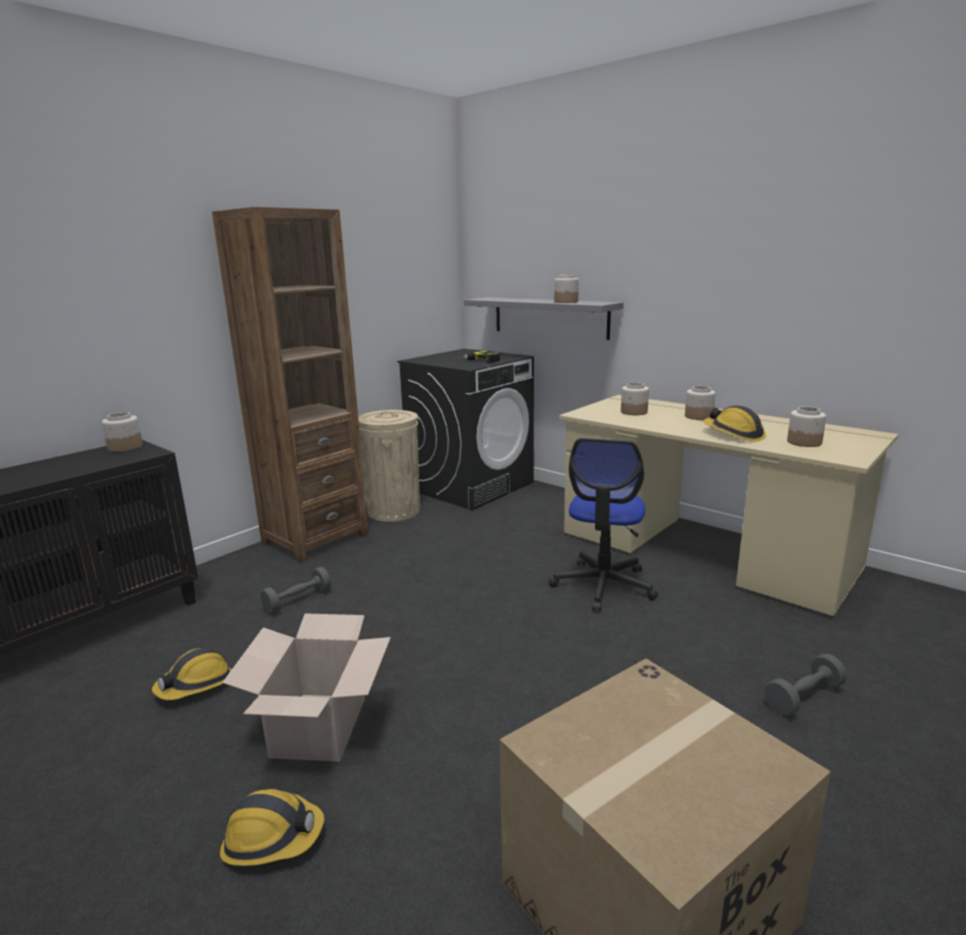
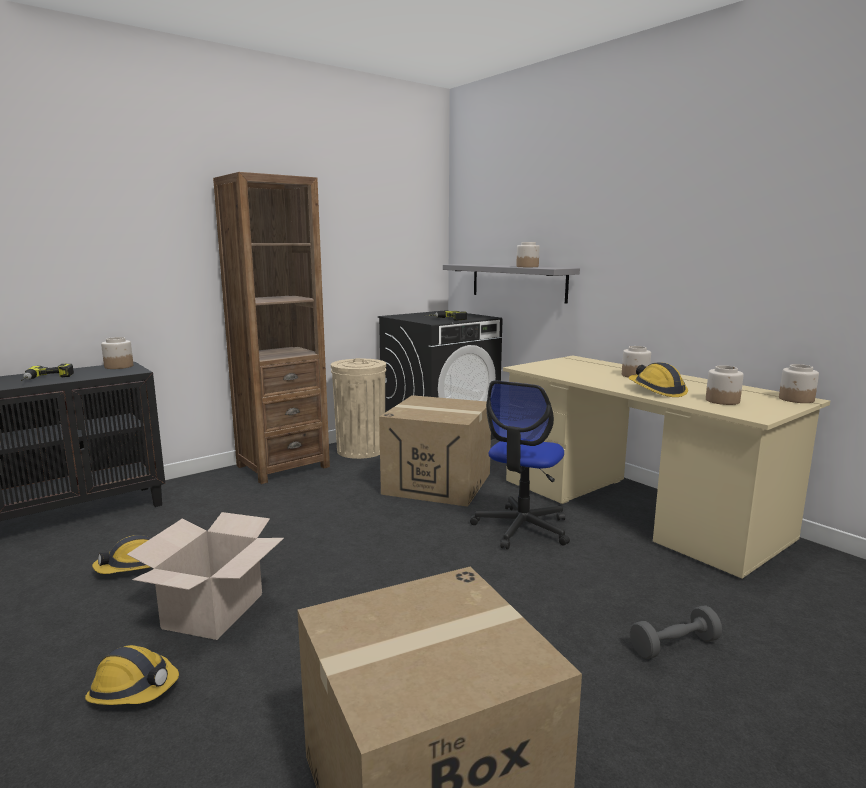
camera: 10 degrees right, 5 degrees down
grey dumbbell [260,567,331,614] -> none
jar [621,382,649,415] -> jar moved to [779,364,819,403]
none -> power drill [20,363,74,381]
none -> cardboard box [379,395,491,507]

